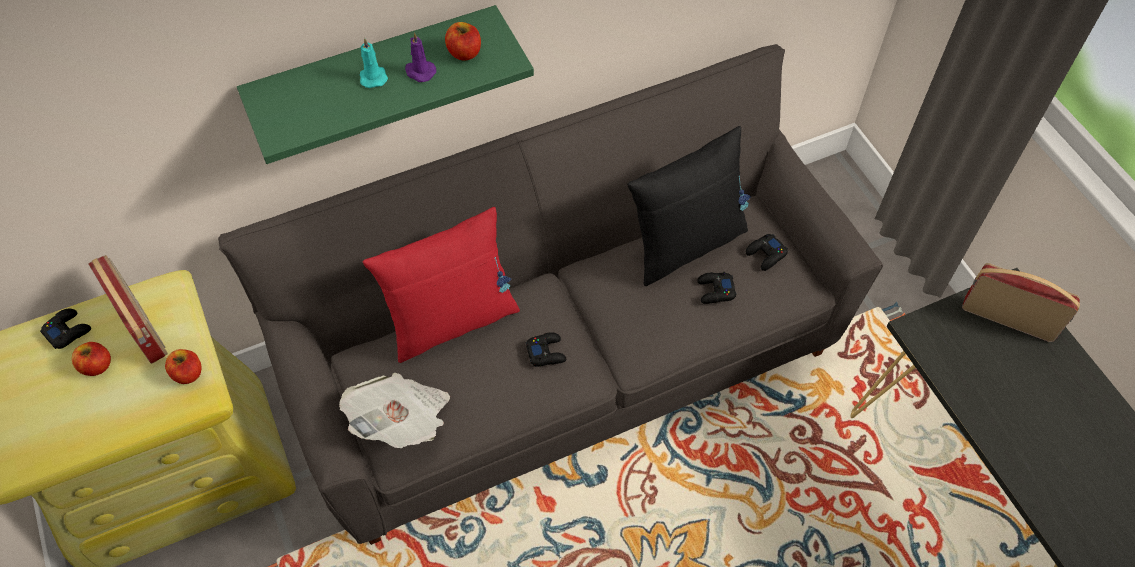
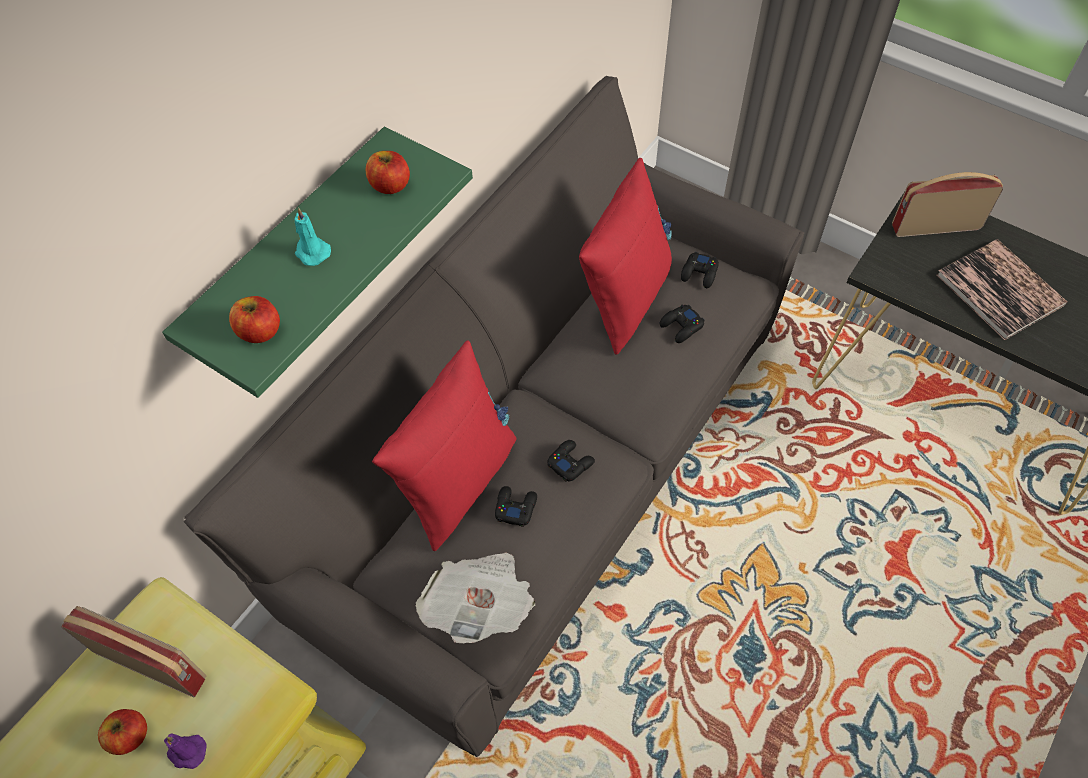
camera: 30 degrees left, 0 degrees up
black game controller [40,308,91,349] -> black game controller moved to [495,486,537,527]
apple [165,349,202,384] -> apple moved to [229,296,280,343]
purple candle [405,32,436,82] -> purple candle moved to [164,733,207,769]
black pillow [627,126,751,286] -> red pillow [579,158,672,355]
none -> book [937,239,1068,340]

